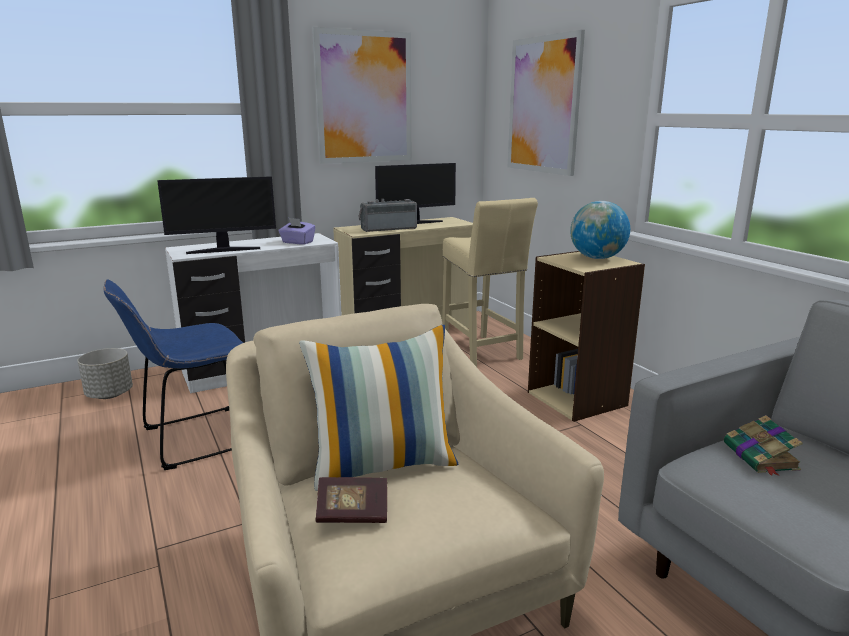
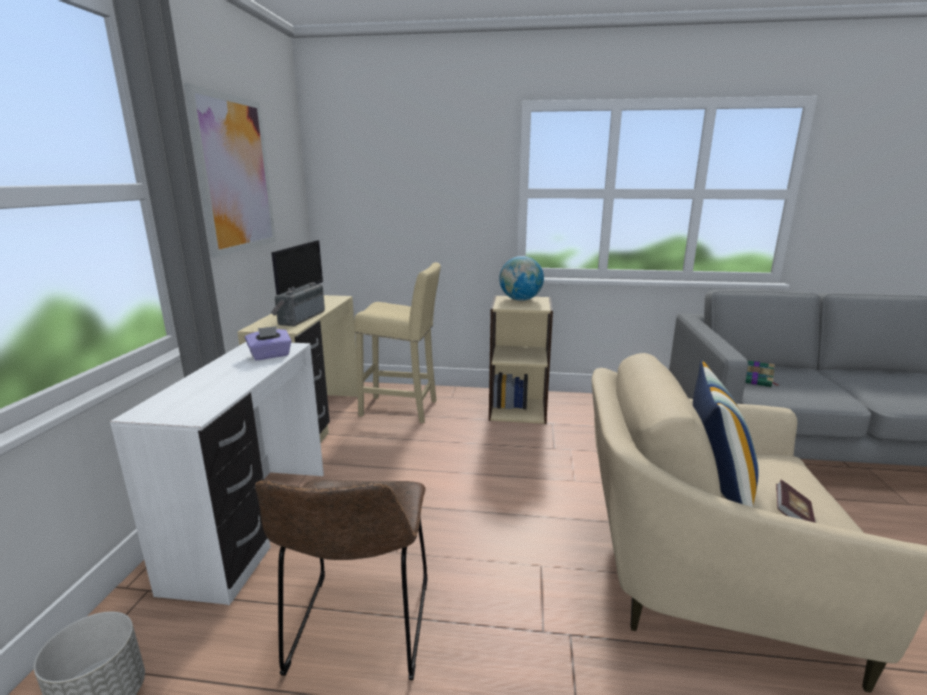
camera: 55 degrees left, 0 degrees up
blue chair [104,280,243,470] -> brown chair [255,479,427,680]
monitor [157,176,276,254] -> none
picture [508,30,585,176] -> none

